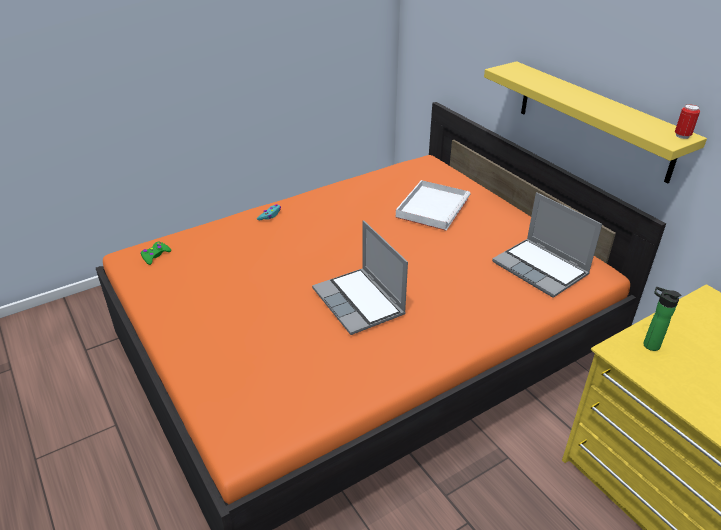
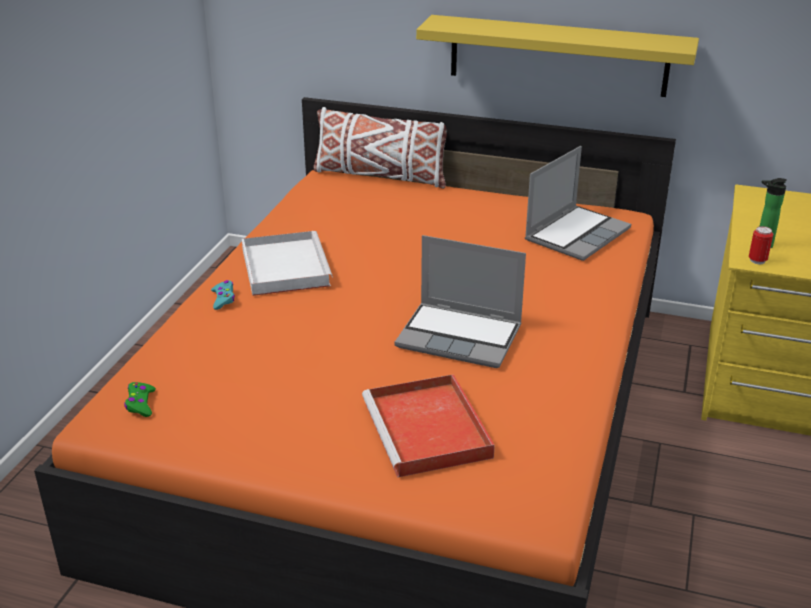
camera: 40 degrees left, 5 degrees down
white tray [396,180,471,231] -> white tray moved to [242,231,333,296]
laptop [492,192,602,298] -> laptop turned 60 degrees counterclockwise [525,146,631,261]
can [675,104,700,139] -> can moved to [749,226,773,264]
none -> white pillow [314,107,447,189]
none -> red tray [362,374,495,478]

